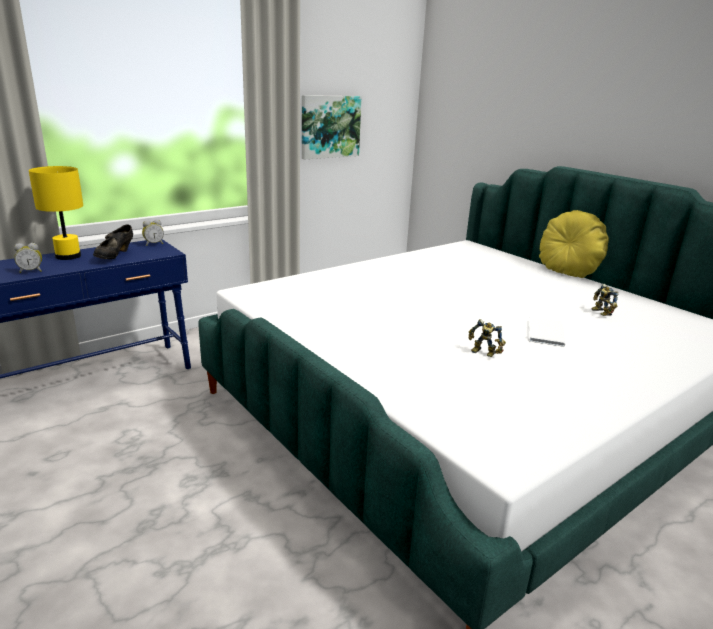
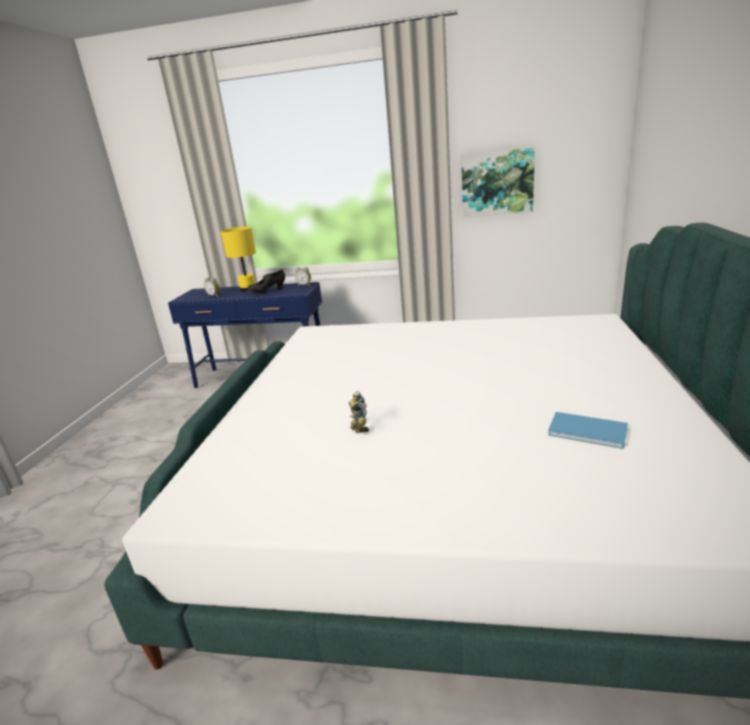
camera: 50 degrees right, 0 degrees up
white book [528,317,565,347] -> none
yellow pillow [539,210,609,278] -> none
toy robot [591,284,618,316] -> blue book [548,412,628,449]

